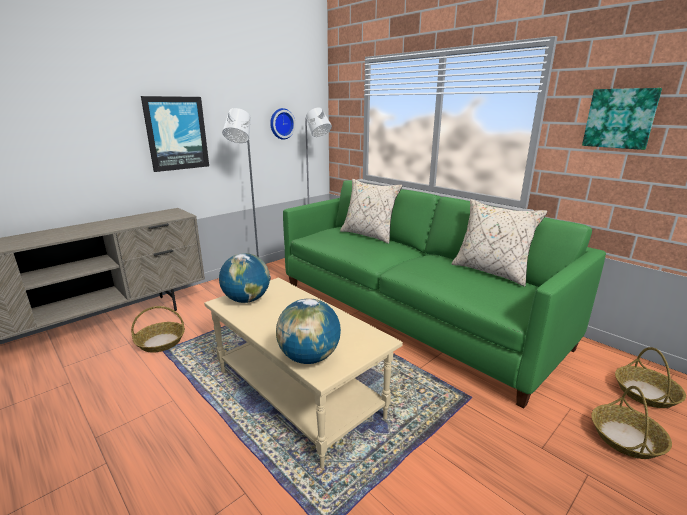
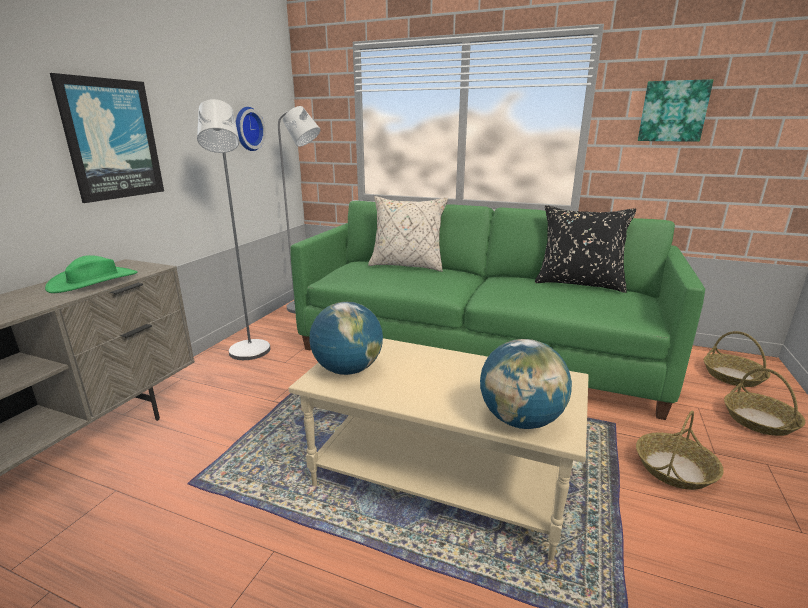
camera: 25 degrees left, 0 degrees up
basket [131,306,185,353] -> basket moved to [636,411,724,490]
beige pillow [452,199,547,287] -> black pillow [535,205,636,293]
none -> green hat [45,255,137,293]

